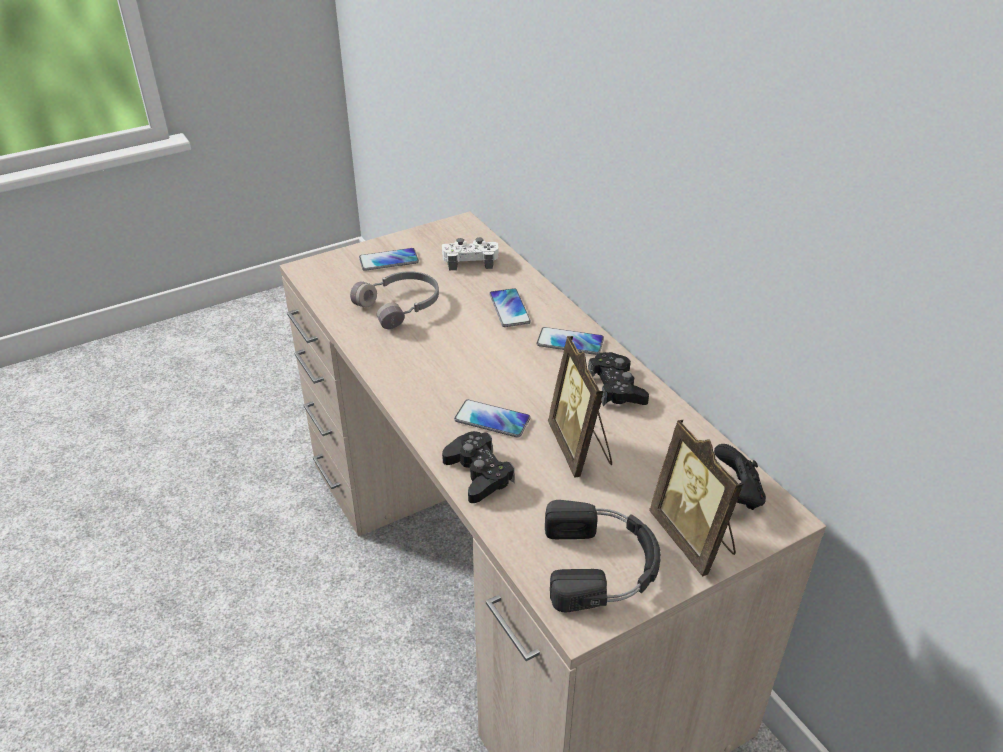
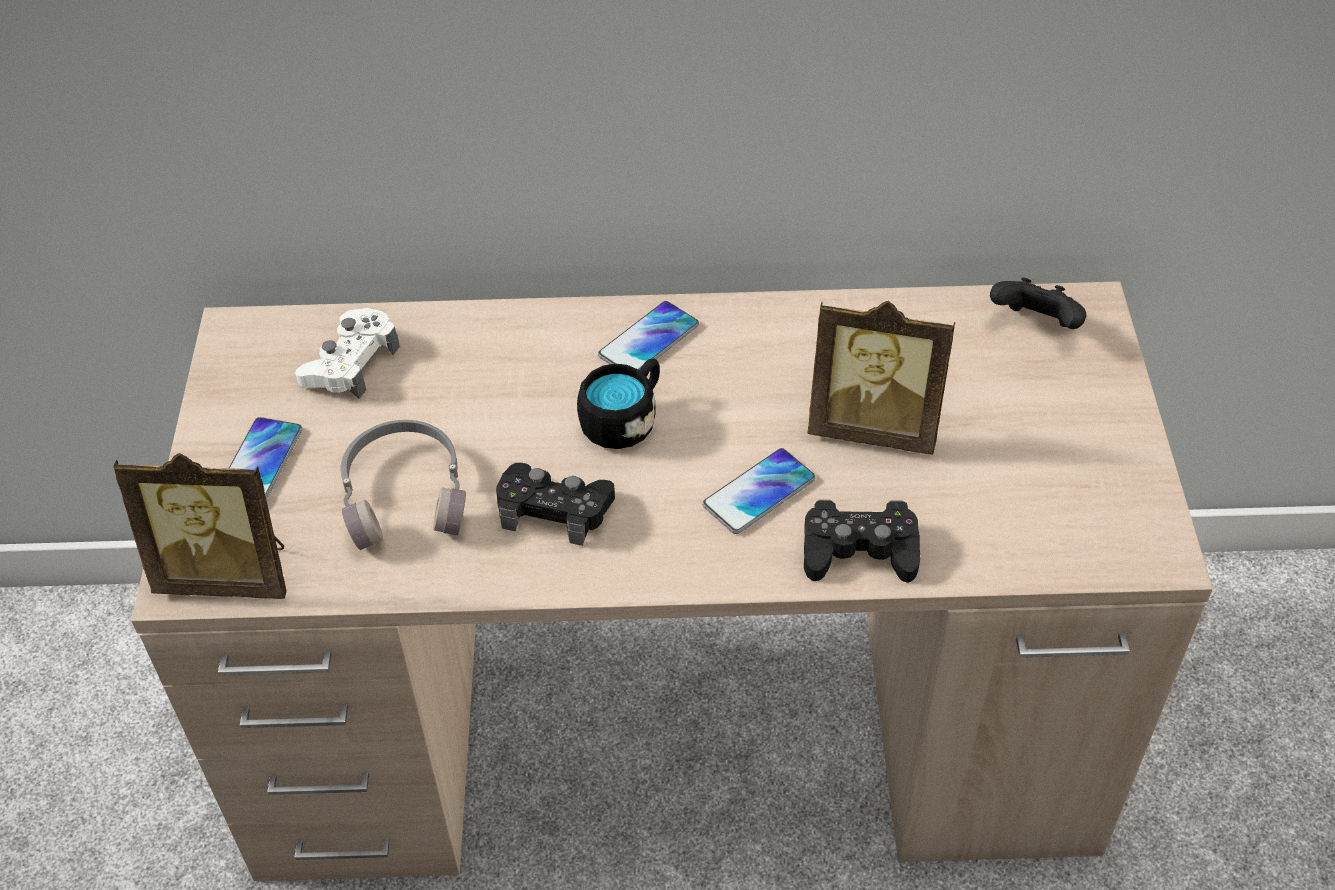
camera: 60 degrees left, 10 degrees up
phone [489,288,531,327] -> none
black headphones [545,500,661,613] -> none
black game controller [588,352,649,406] -> black game controller moved to [496,462,615,546]
picture frame [649,420,743,576] -> picture frame moved to [113,453,286,599]
none -> black mug [577,358,660,449]

